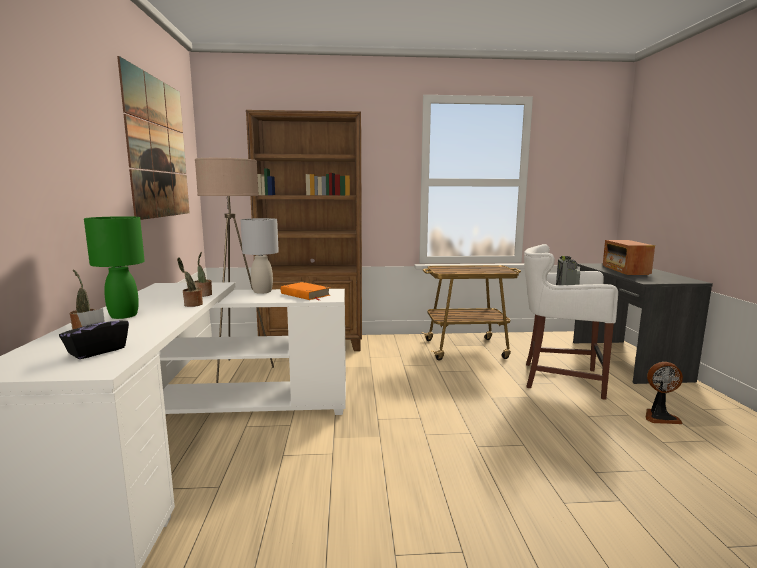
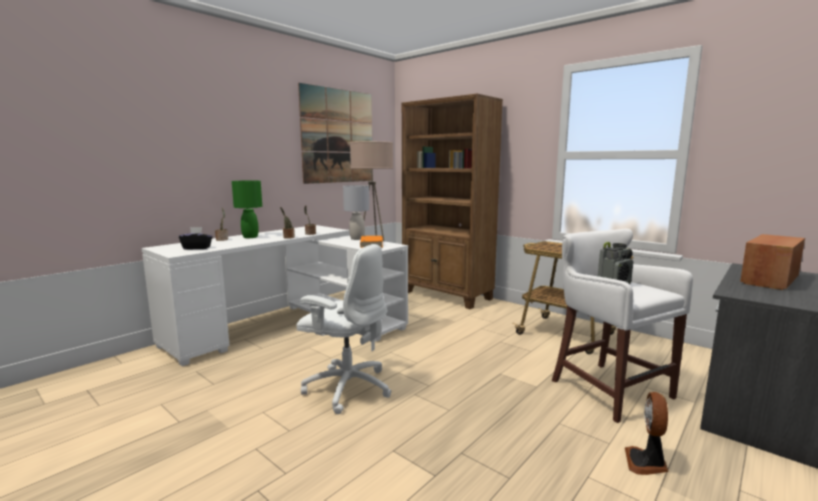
camera: 45 degrees right, 0 degrees up
fan [646,362,683,424] -> fan turned 60 degrees clockwise [625,392,669,475]
none -> white office chair [297,244,392,414]

